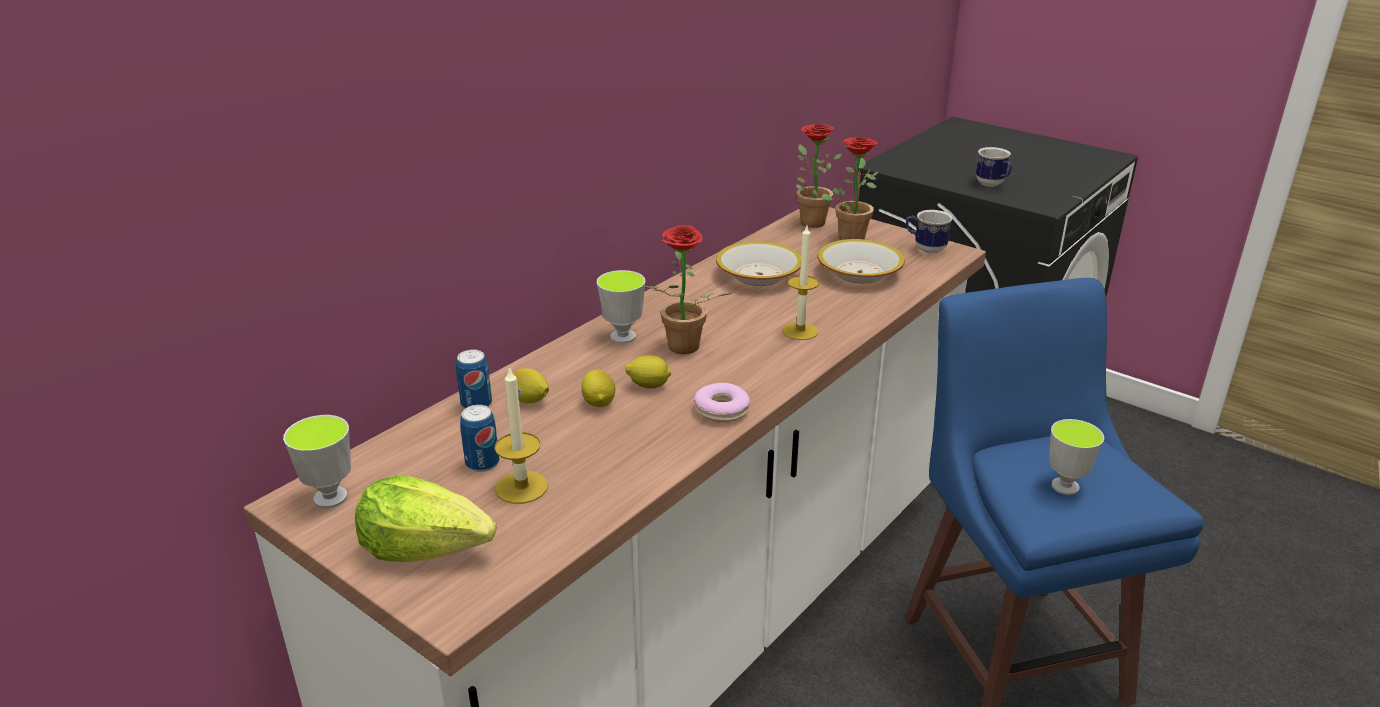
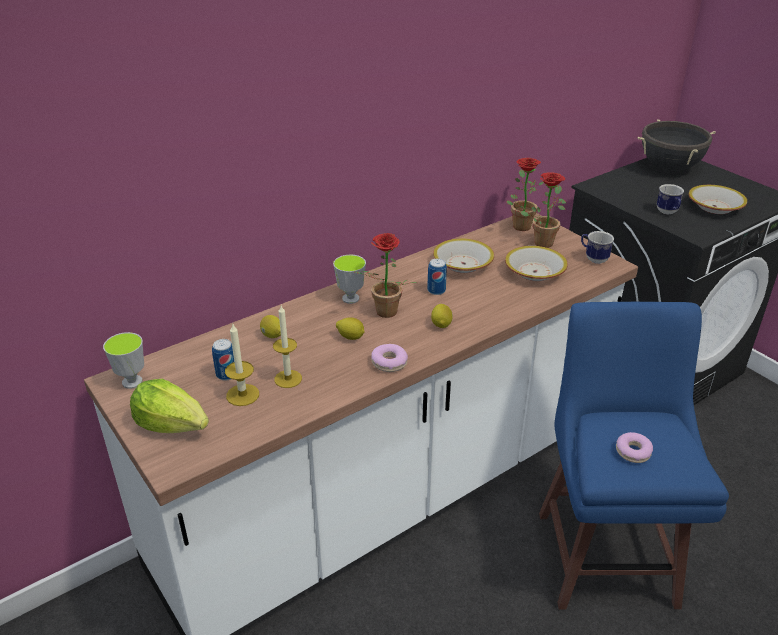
camera: 15 degrees right, 5 degrees up
can [456,350,492,409] -> can moved to [427,258,447,295]
lemon [582,370,615,407] -> lemon moved to [431,304,453,328]
candle [783,226,819,340] -> candle moved to [273,306,302,388]
cup [1049,419,1104,495] -> donut [616,432,653,463]
none -> black cooking pot [638,119,716,171]
none -> bowl [689,185,747,214]

